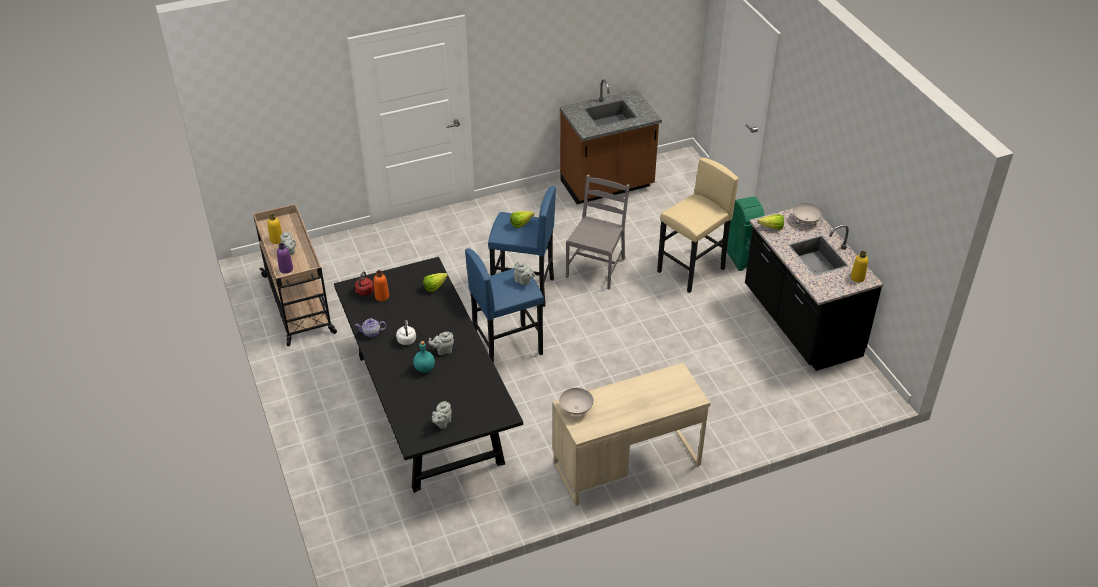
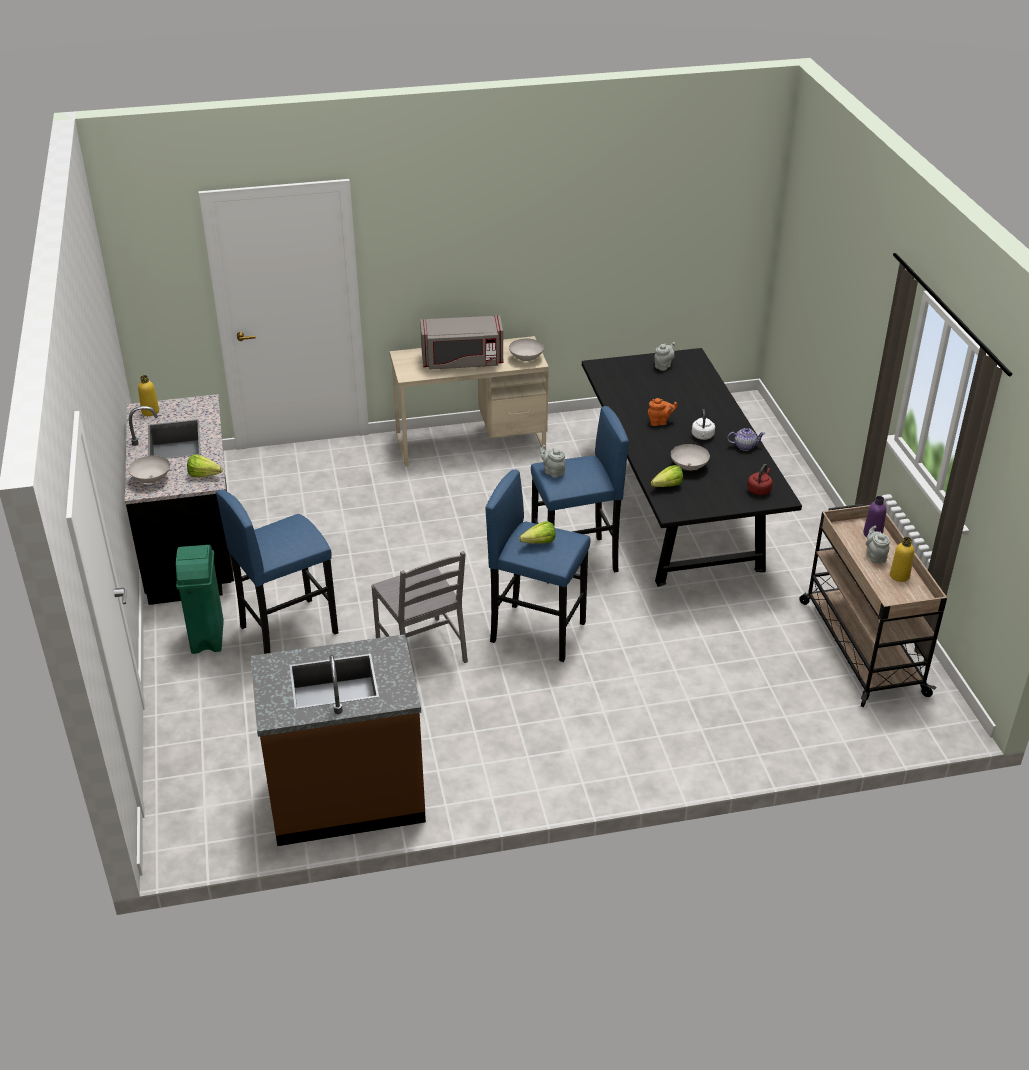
camera: 170 degrees left, 5 degrees down
orange bottle [374,270,389,301] -> none
turquoise bottle [413,341,435,373] -> none
grey teapot [428,332,454,355] -> orange teapot [648,398,678,426]
grey chair [566,174,630,290] -> grey chair turned 60 degrees counterclockwise [371,551,468,663]
beige stool [657,157,739,293] -> blue stool [216,490,338,654]
none -> grey microwave [420,315,503,370]
none -> white bowl [671,444,710,470]

